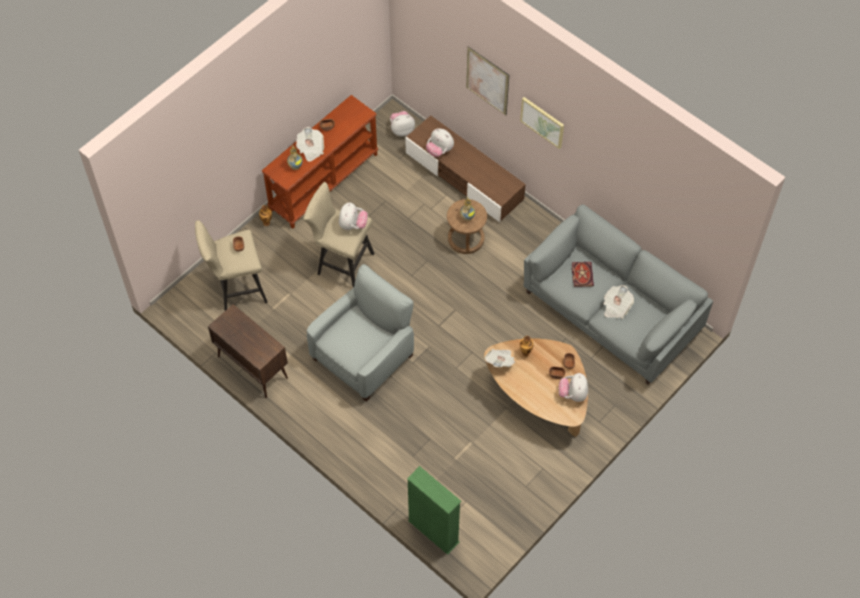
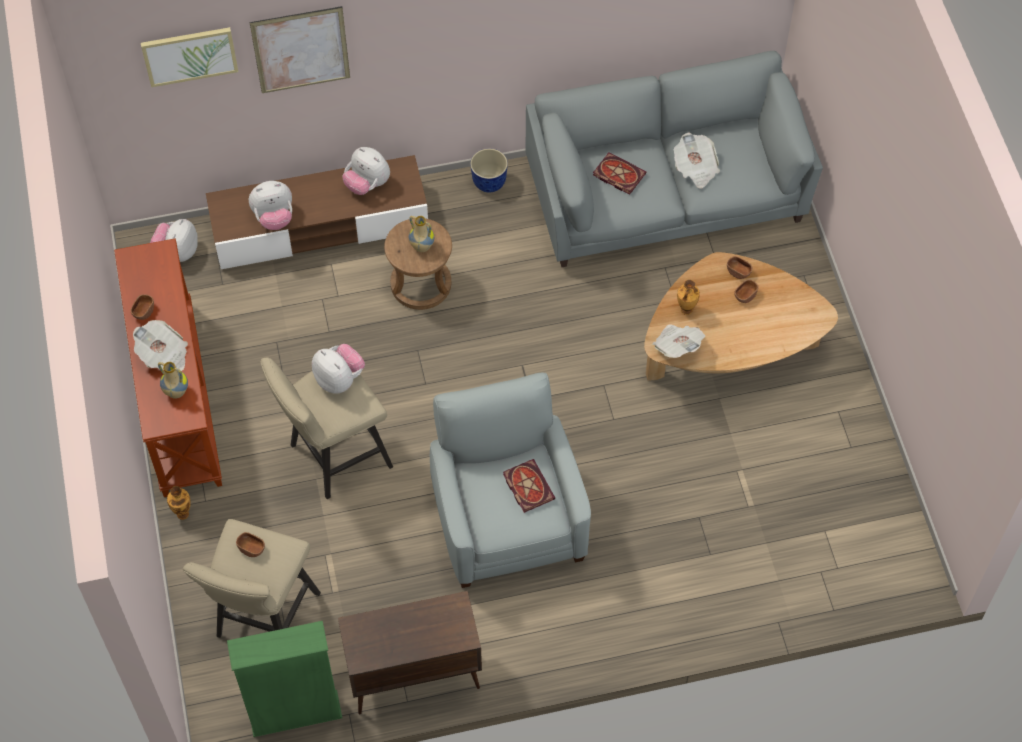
camera: 55 degrees left, 0 degrees up
green bookcase [407,466,462,555] -> green bookcase moved to [227,621,342,737]
picture [520,97,564,149] -> picture moved to [141,27,238,87]
plush toy [559,373,588,402] -> plush toy moved to [343,147,390,195]
none -> planter [470,149,508,192]
none -> book [503,459,555,513]

